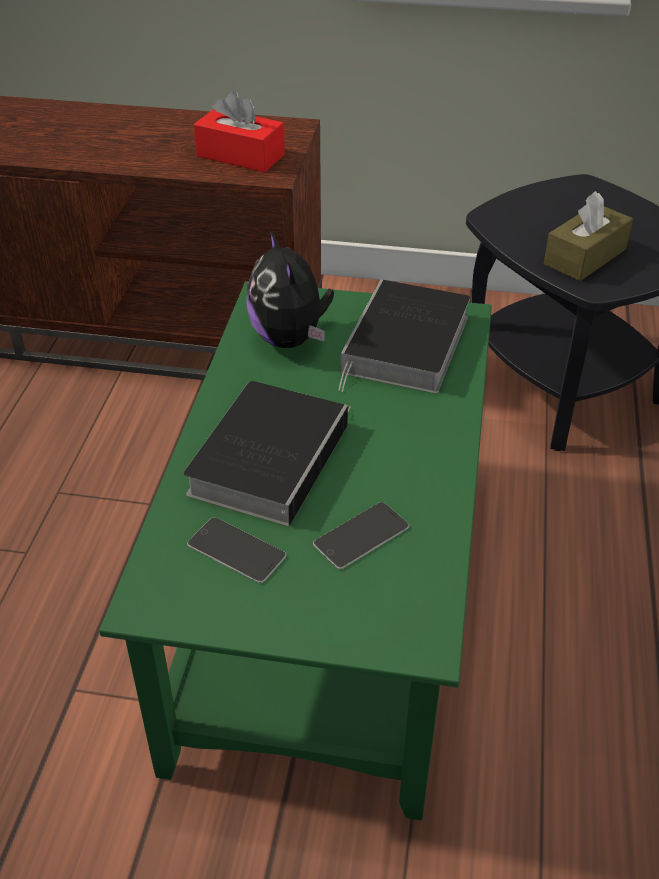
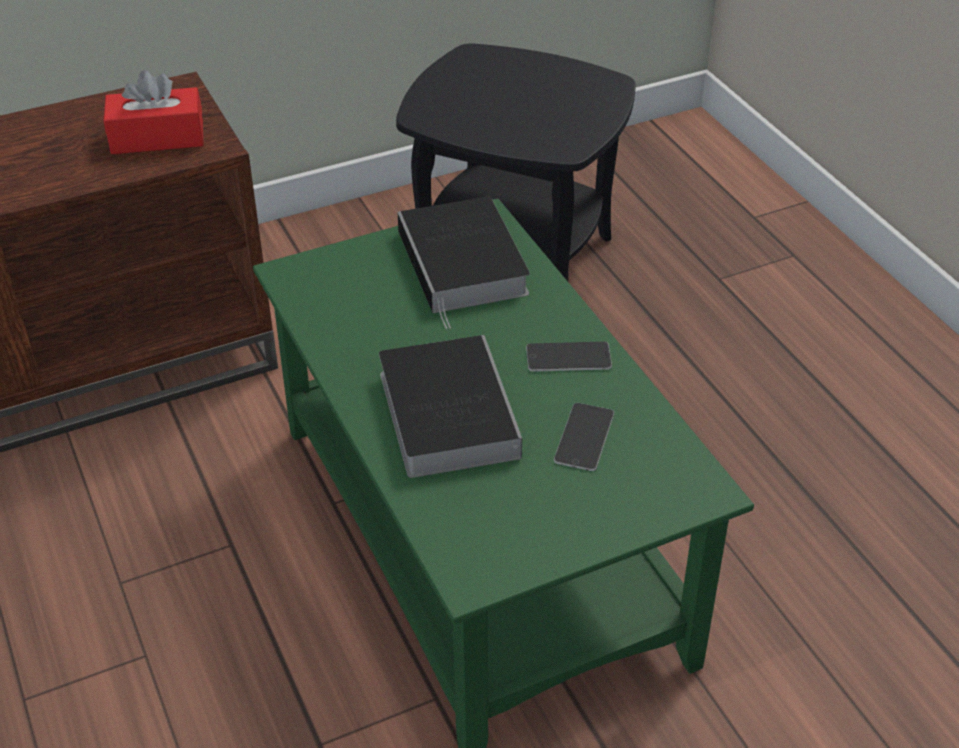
camera: 35 degrees left, 0 degrees up
phone [187,517,286,583] -> phone moved to [526,342,612,372]
plush toy [246,229,334,348] -> none
brown tissue box [544,191,633,281] -> none

